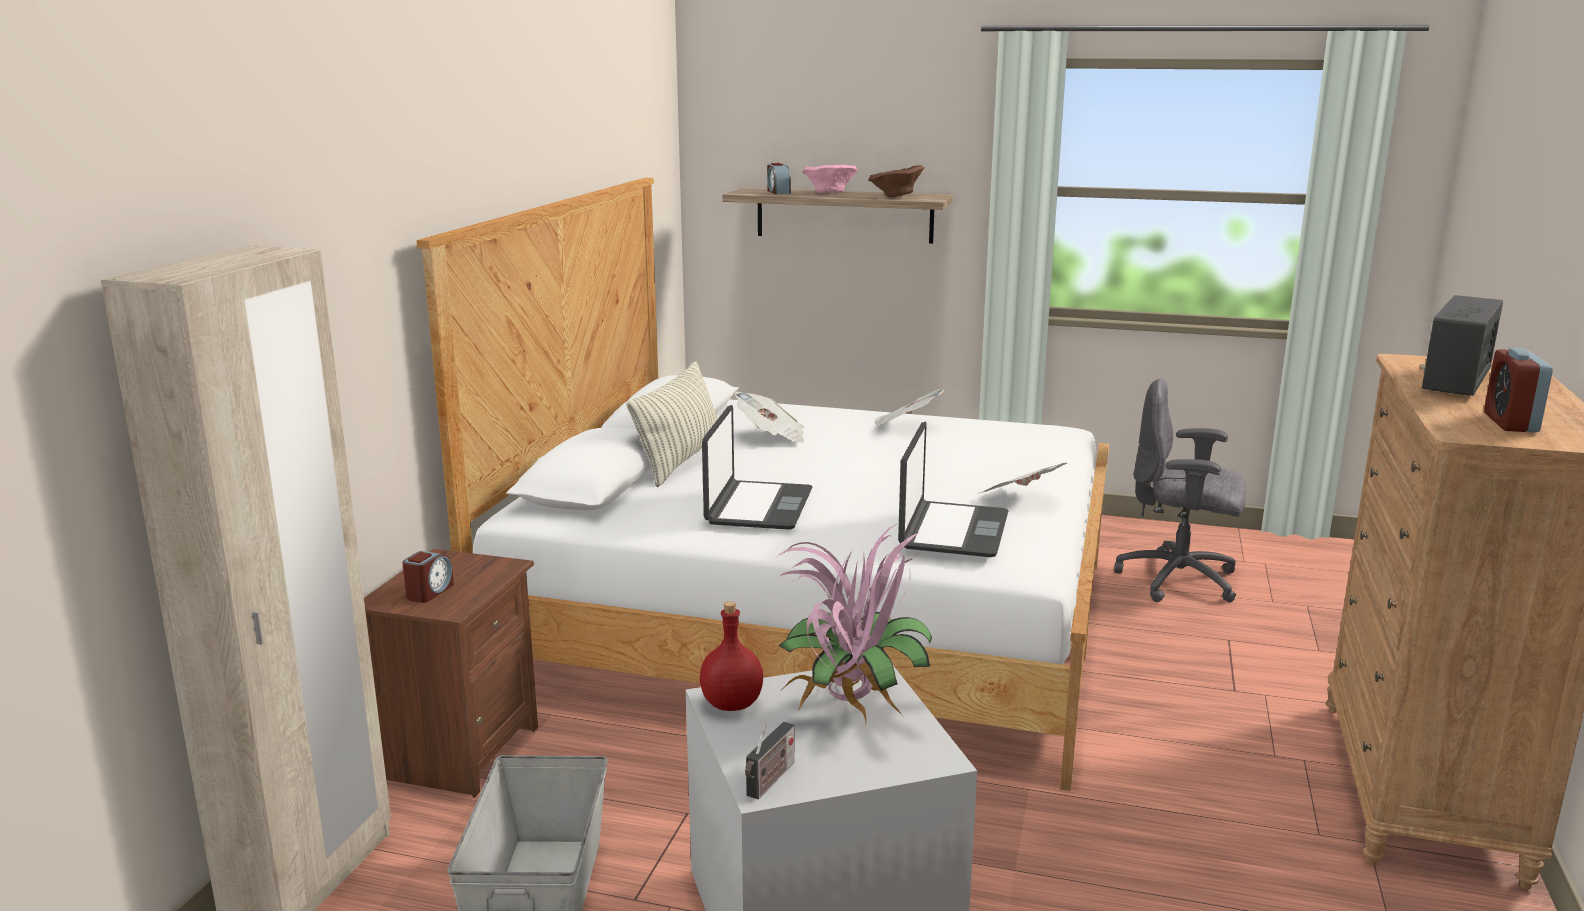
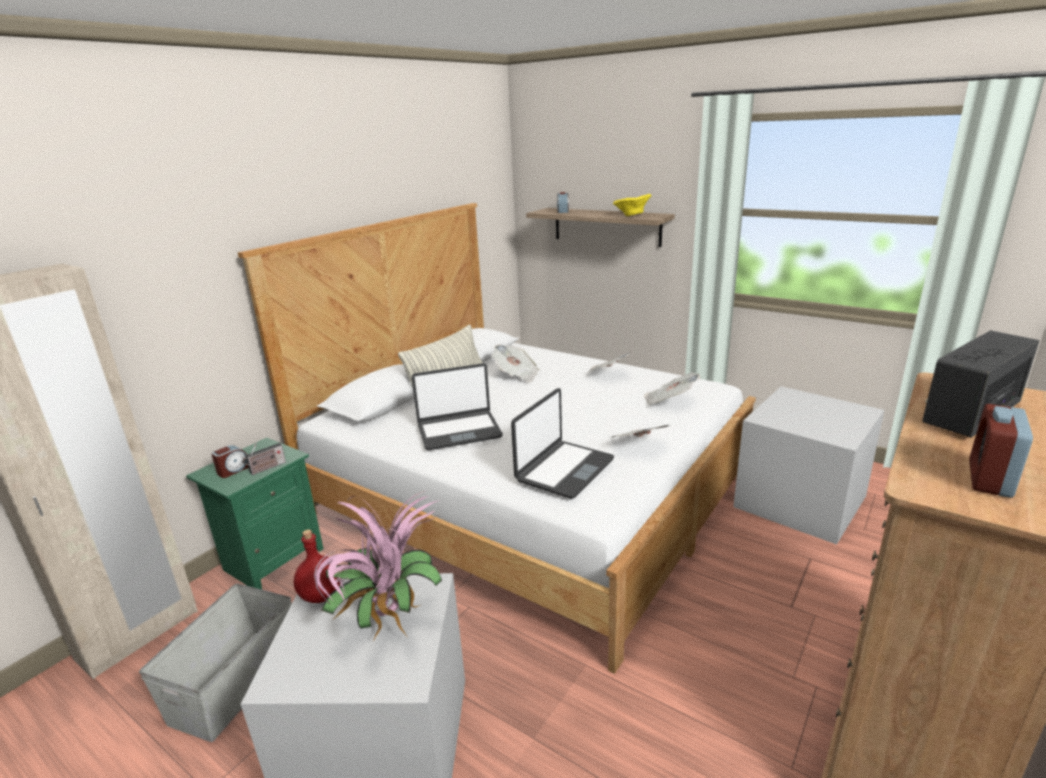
camera: 20 degrees right, 5 degrees up
brown nightstand [364,549,538,798] -> green nightstand [186,438,324,590]
laptop [702,405,812,530] -> laptop turned 45 degrees clockwise [412,363,503,450]
radio [745,722,795,799] -> radio moved to [243,442,286,475]
pink bowl [802,165,858,194] -> none
brown bowl [868,165,925,198] -> yellow bowl [613,194,652,216]
grey office chair [1114,379,1246,602] -> grey storage box [733,386,884,545]
none -> newspaper [644,372,700,405]

